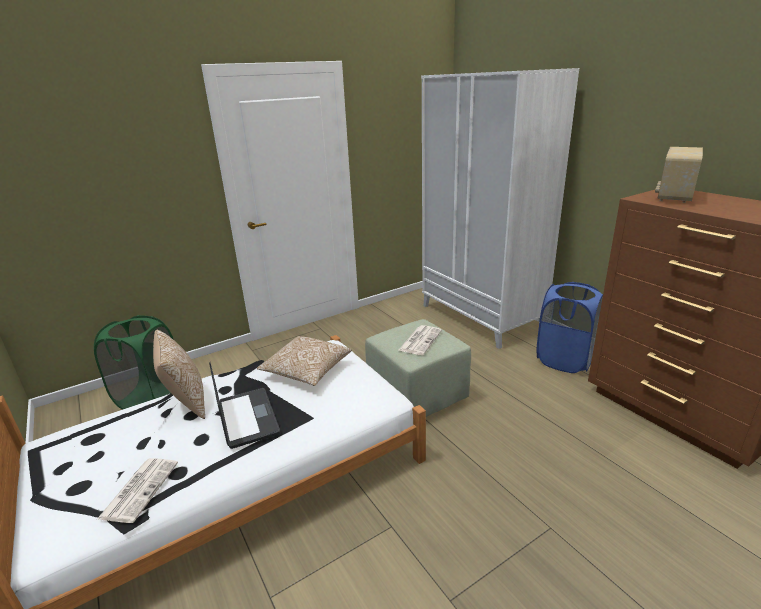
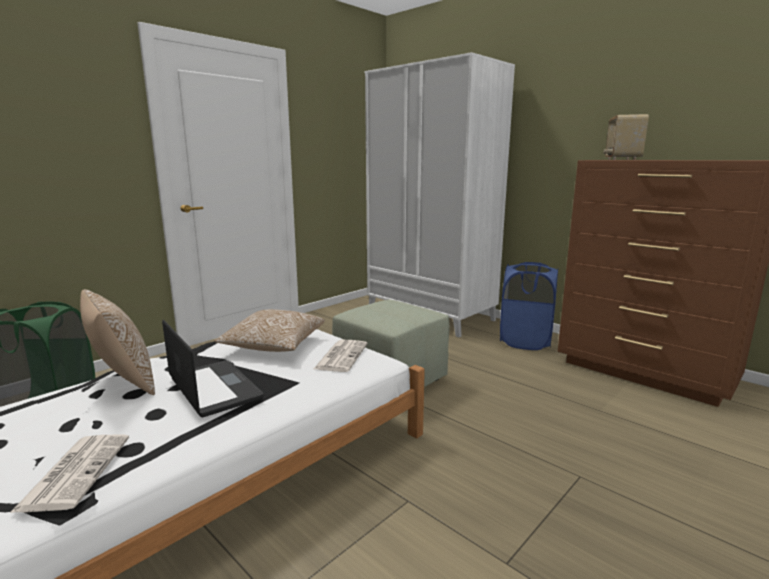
camera: 15 degrees left, 10 degrees down
newspaper [399,325,442,355] -> newspaper moved to [314,340,367,372]

